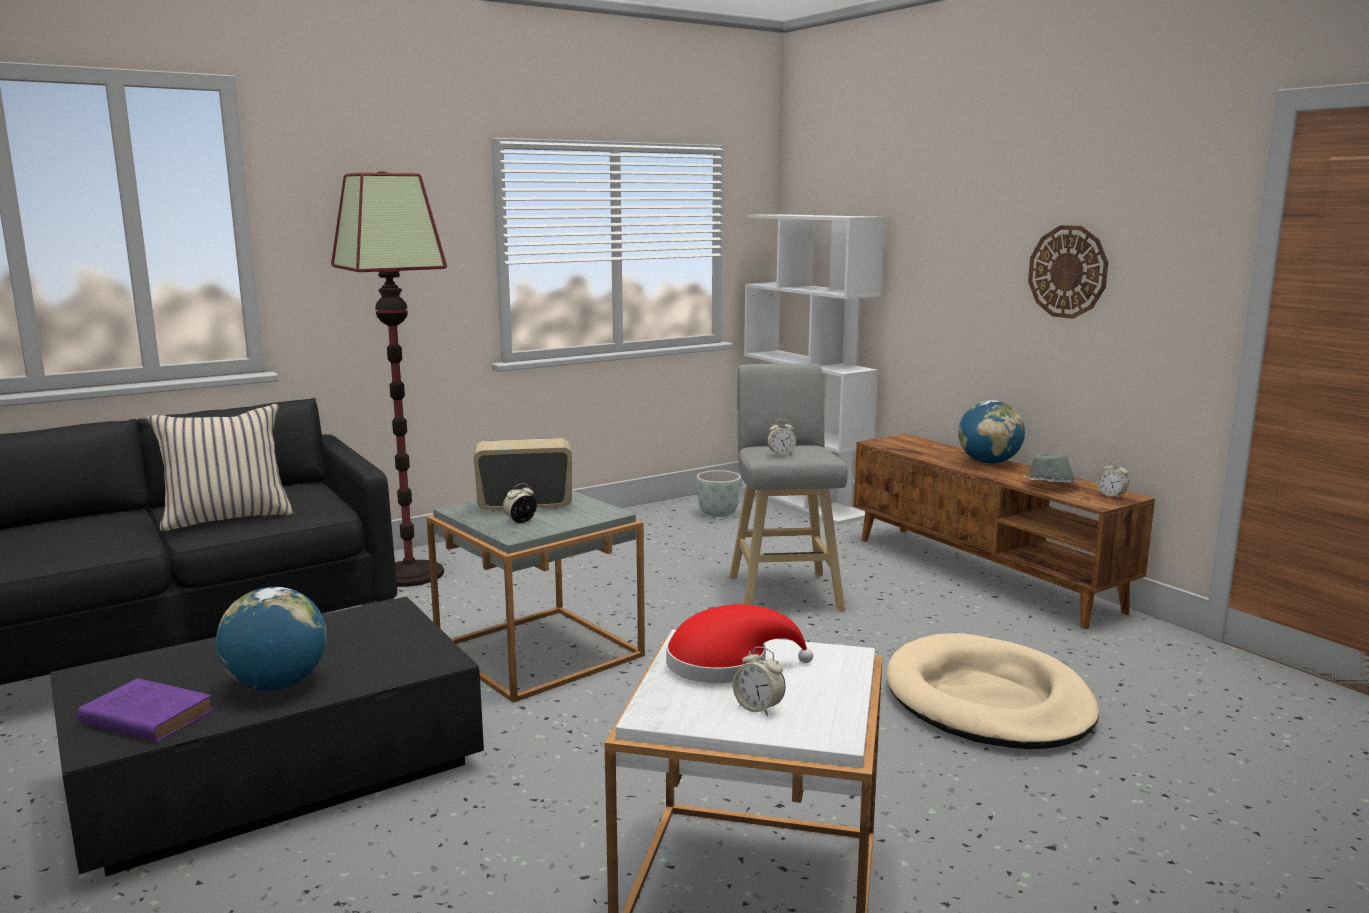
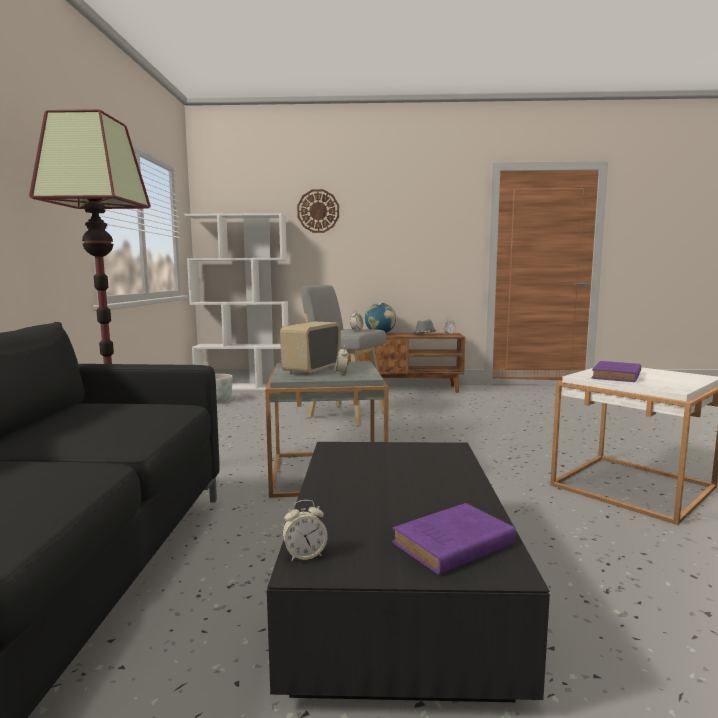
camera: 55 degrees left, 5 degrees down
beige pillow [147,404,294,531] -> none
globe [216,587,327,691] -> none
red hat [666,604,813,683] -> purple book [591,361,641,382]
alarm clock [733,647,785,717] -> alarm clock moved to [283,500,328,561]
beige dog bed [886,633,1099,749] -> none
wall clock [1028,225,1108,319] -> wall clock moved to [297,189,339,233]

